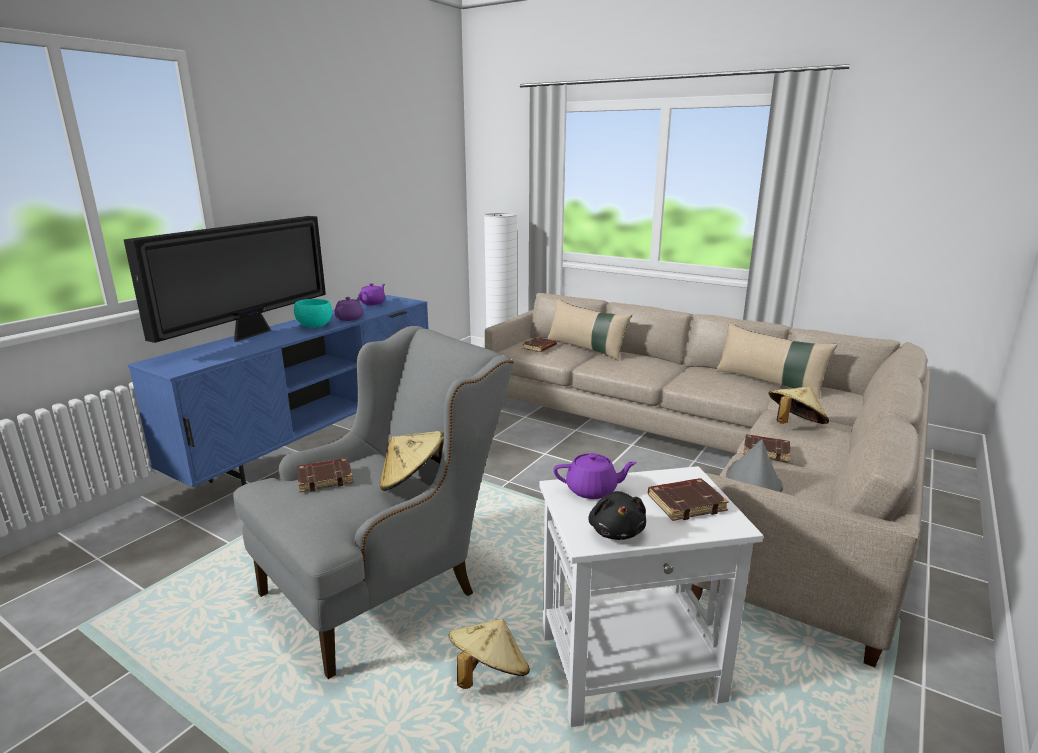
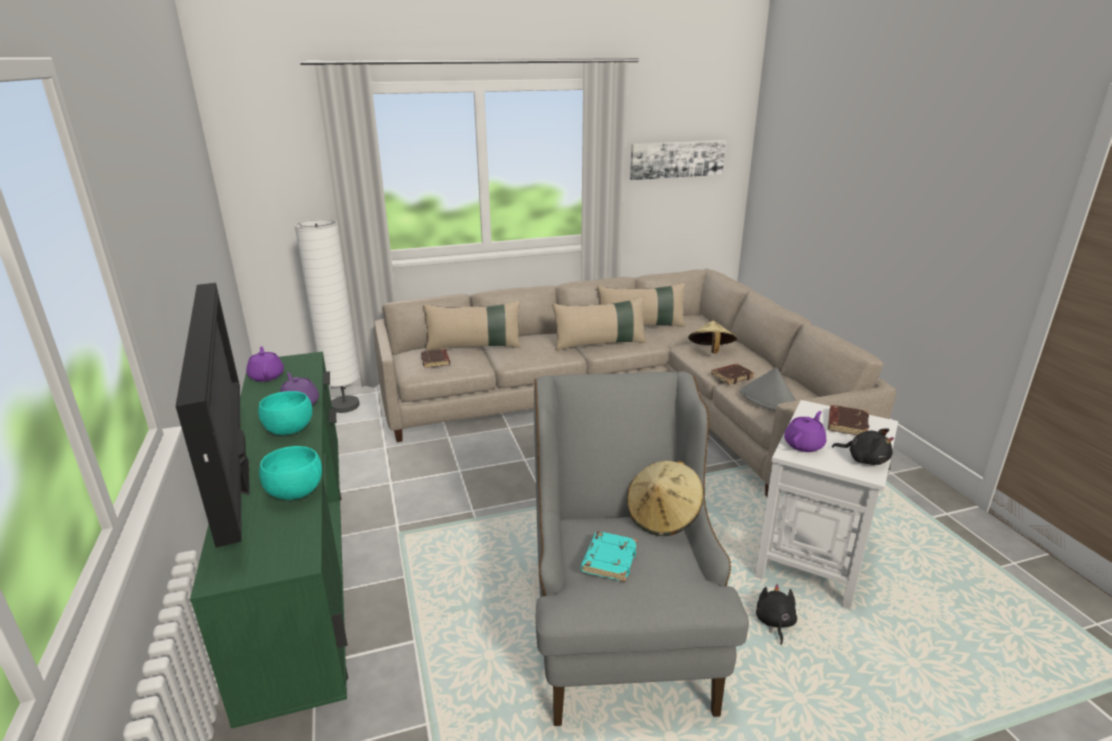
camera: 50 degrees left, 5 degrees up
blue tv stand [128,295,428,488] -> green tv stand [190,352,348,729]
brown book [297,458,353,492] -> turquoise book [581,532,638,582]
beige hat [448,619,530,689] -> black plush toy [756,584,797,645]
none -> turquoise bowl [259,446,322,500]
none -> beige pillow [552,296,646,351]
none -> picture [630,140,726,180]

